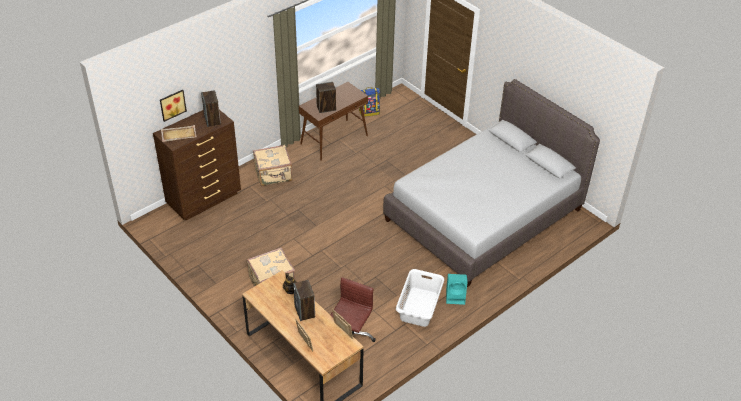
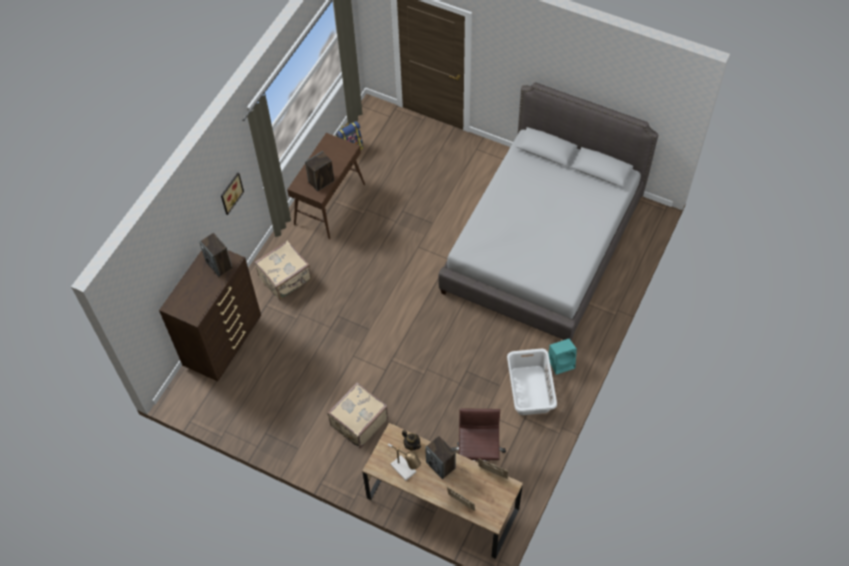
camera: 20 degrees left, 15 degrees up
picture [160,90,187,122] -> picture moved to [221,172,244,215]
beige tray [161,125,196,142] -> none
none -> table lamp [388,444,421,481]

